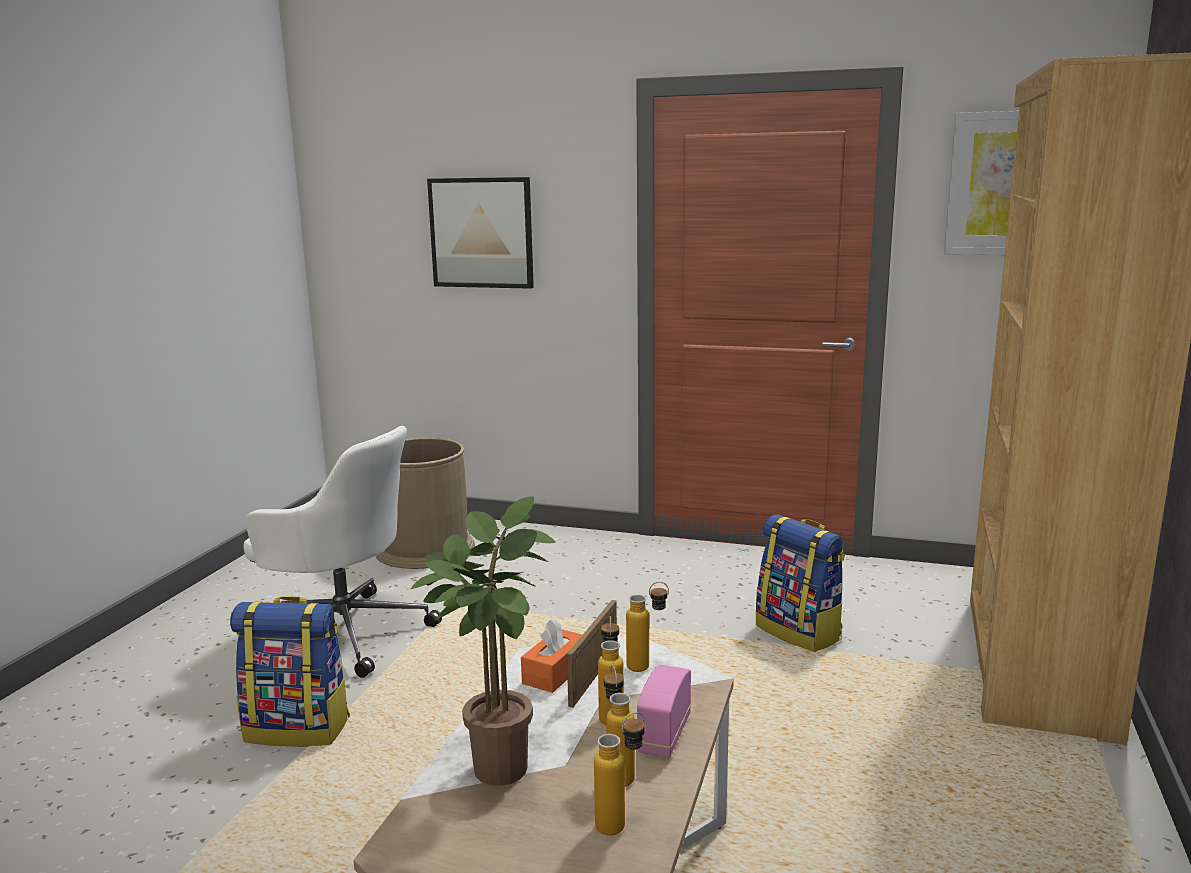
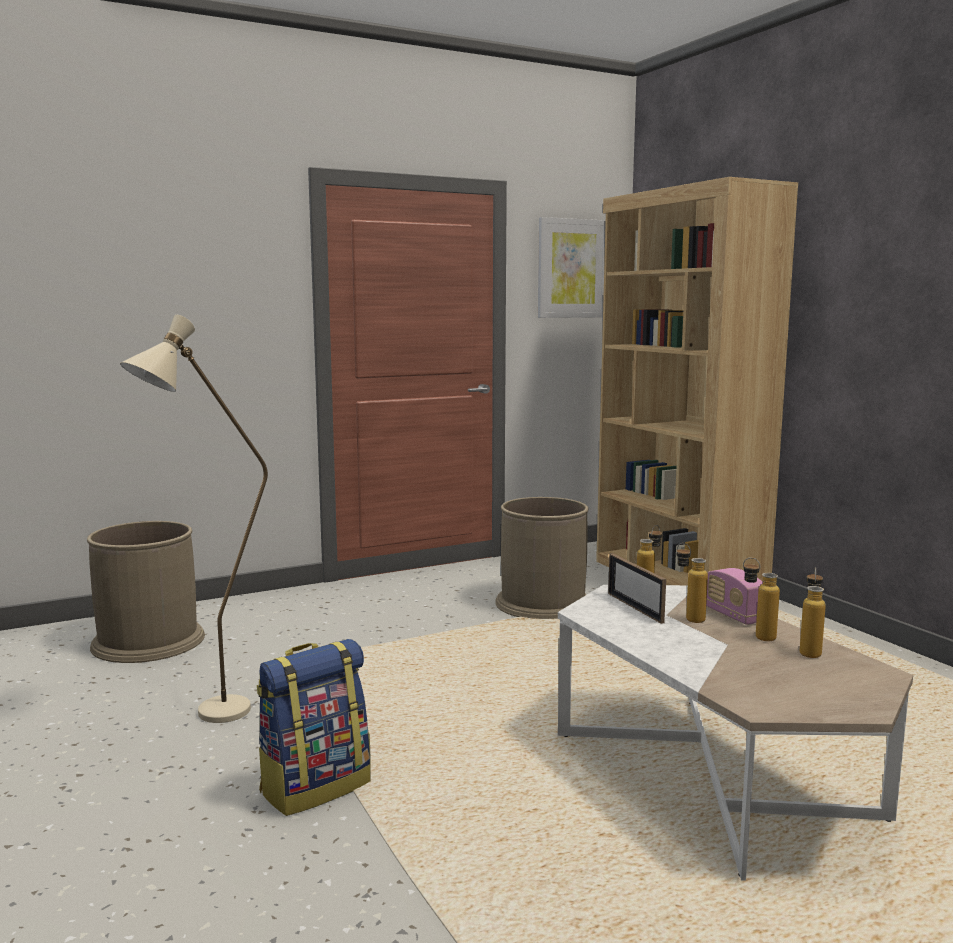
camera: 45 degrees left, 5 degrees down
white office chair [243,426,442,678] -> beige floor lamp [120,315,268,723]
potted plant [411,496,555,786] -> none
picture [427,177,534,289] -> none
orange tissue box [521,619,583,693] -> none
backpack [756,514,845,652] -> brown trash can [495,497,589,619]

